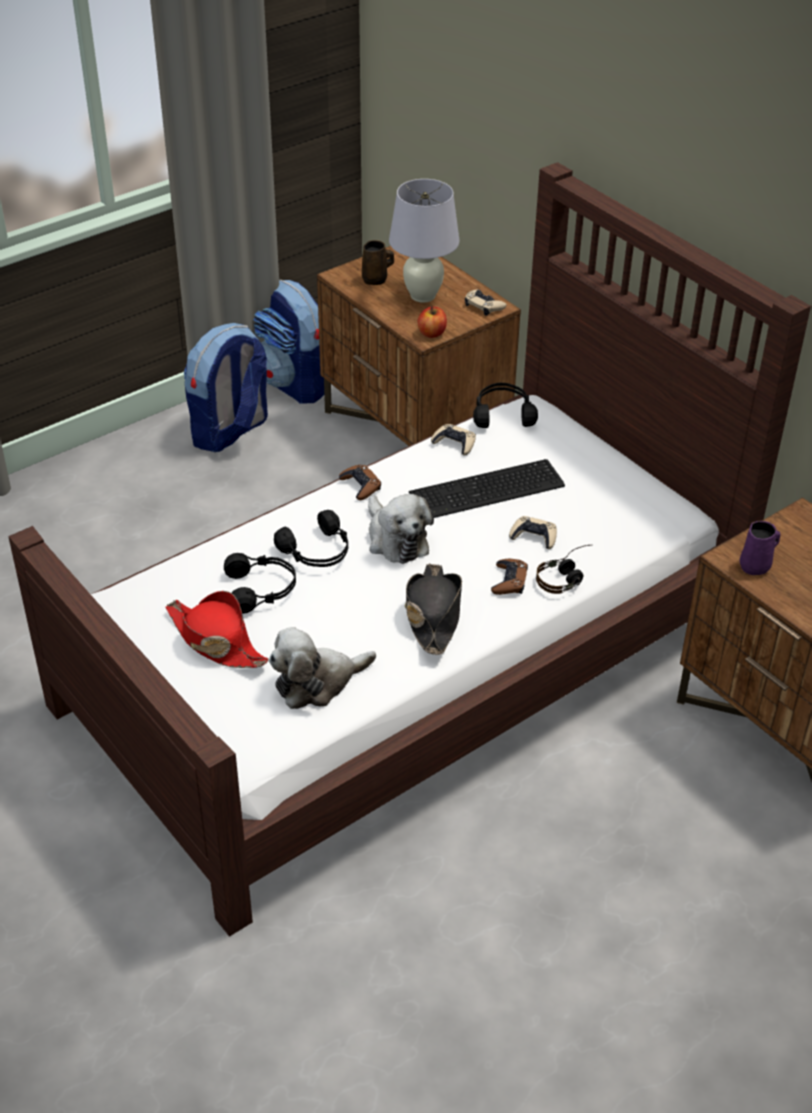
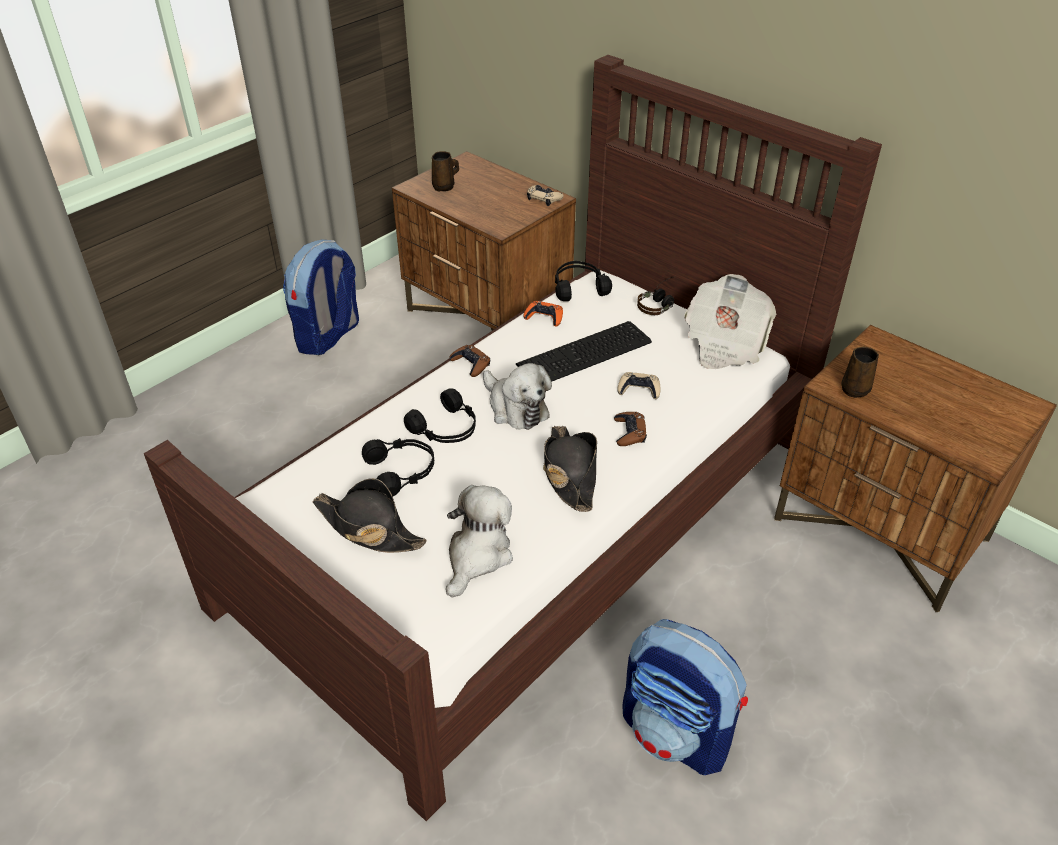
camera: 10 degrees left, 0 degrees up
red hat [166,591,269,668] -> black hat [312,478,427,553]
backpack [254,280,324,404] -> backpack moved to [622,619,748,775]
plush toy [269,627,376,709] -> plush toy turned 150 degrees clockwise [446,485,513,597]
white table lamp [389,179,460,302] -> none
apple [418,306,447,338] -> none
beige game controller [431,424,476,455] -> orange game controller [523,301,563,327]
headphones [536,545,591,594] -> headphones moved to [637,277,674,315]
purple mug [740,521,780,575] -> brown mug [841,346,879,398]
none -> newspaper [684,274,776,369]

